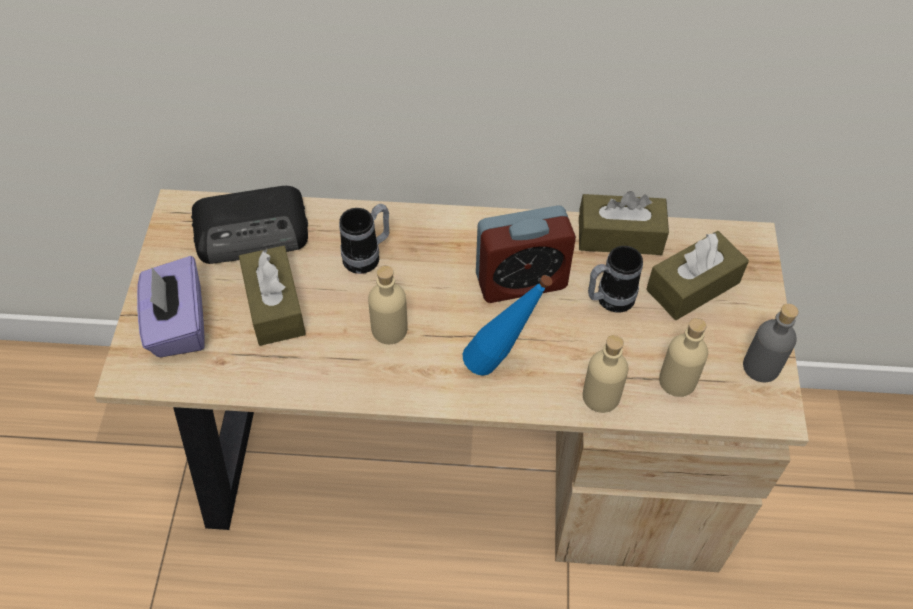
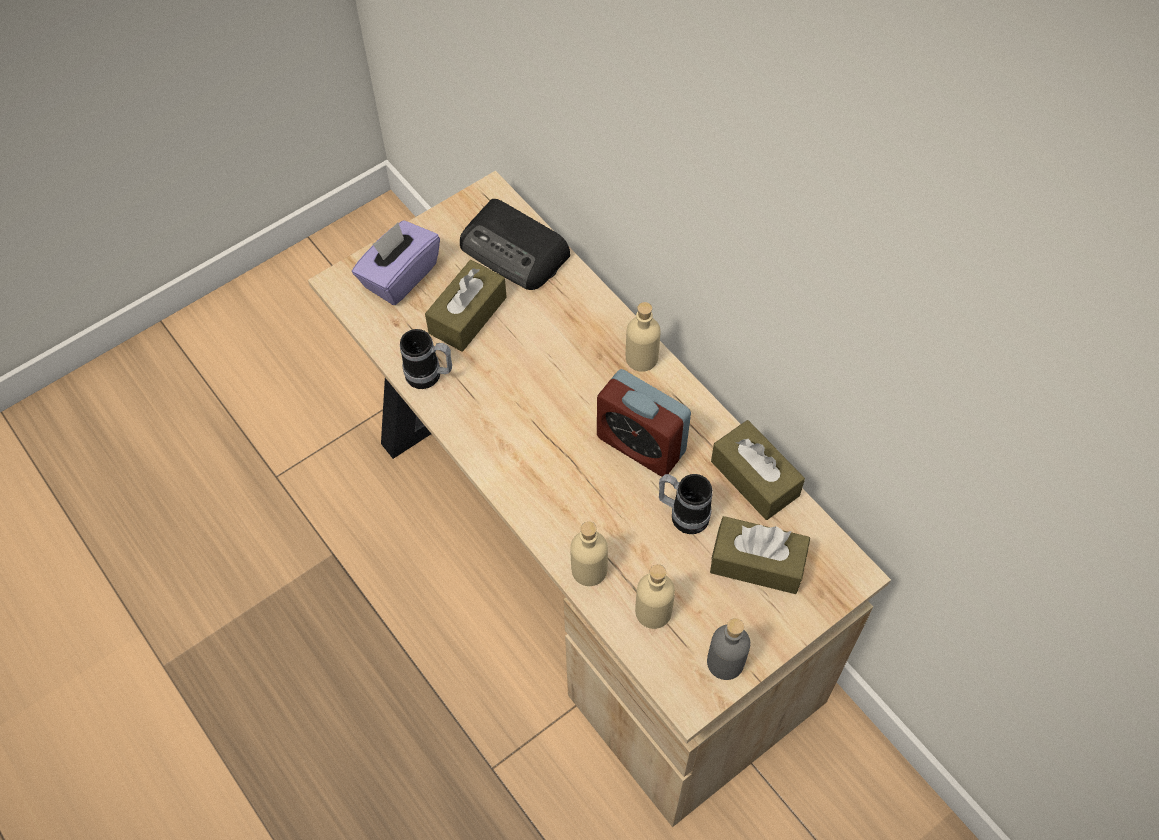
camera: 50 degrees right, 5 degrees up
mug [339,204,389,274] -> mug moved to [400,329,452,389]
beige bottle [368,265,408,344] -> beige bottle moved to [626,302,661,372]
blue bottle [463,275,552,376] -> none

